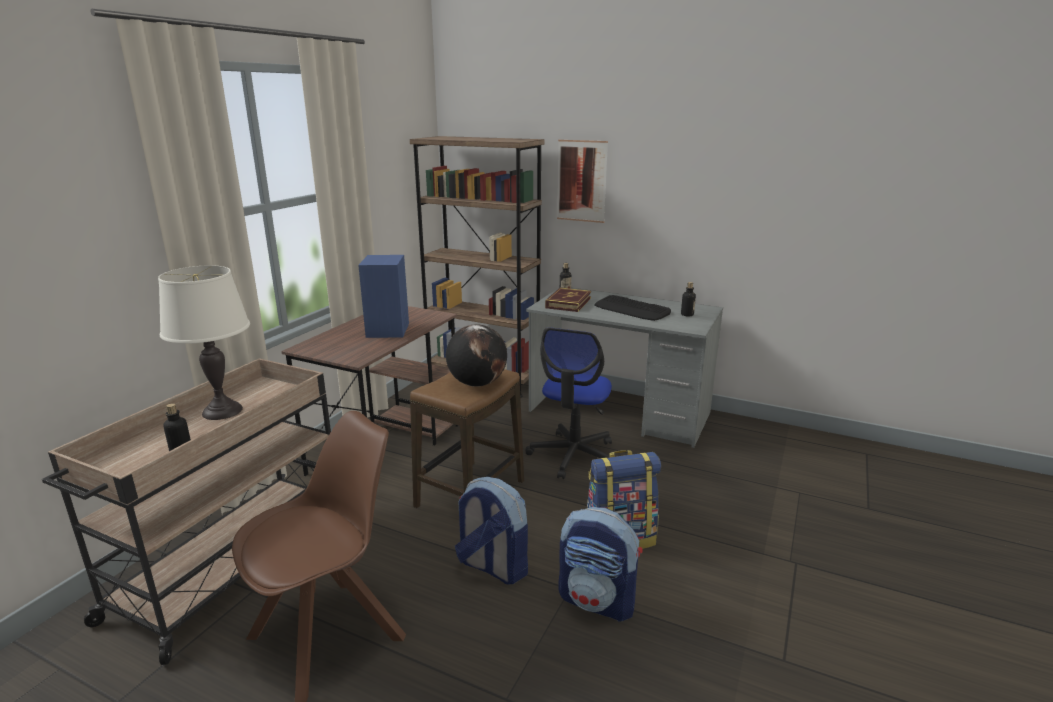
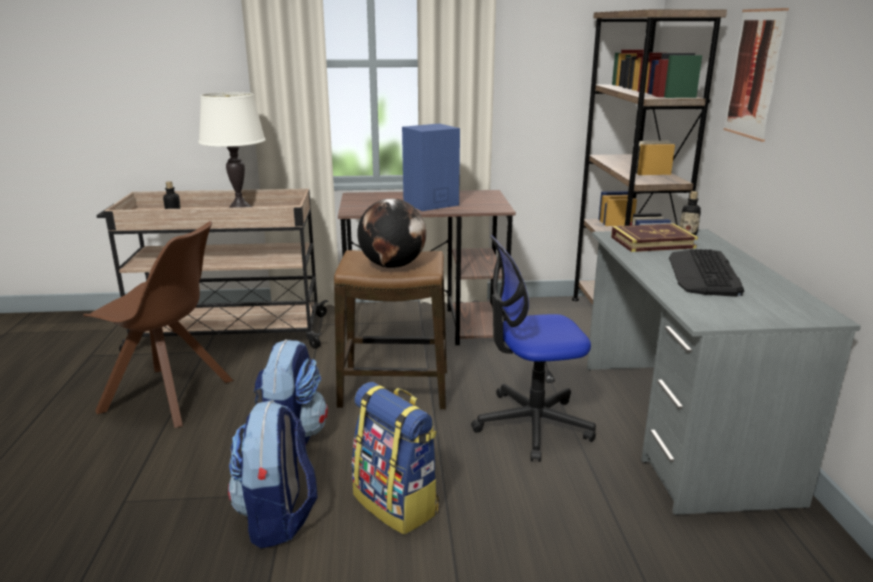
camera: 60 degrees right, 0 degrees up
bottle [681,282,696,317] -> none

